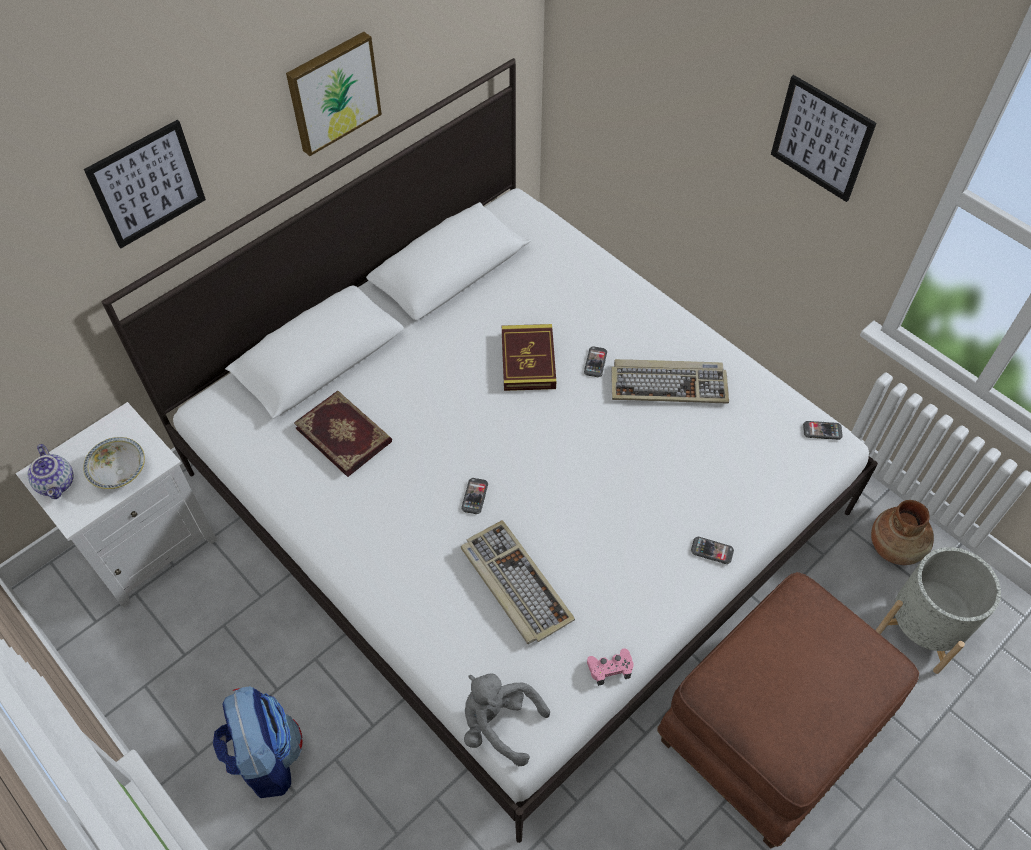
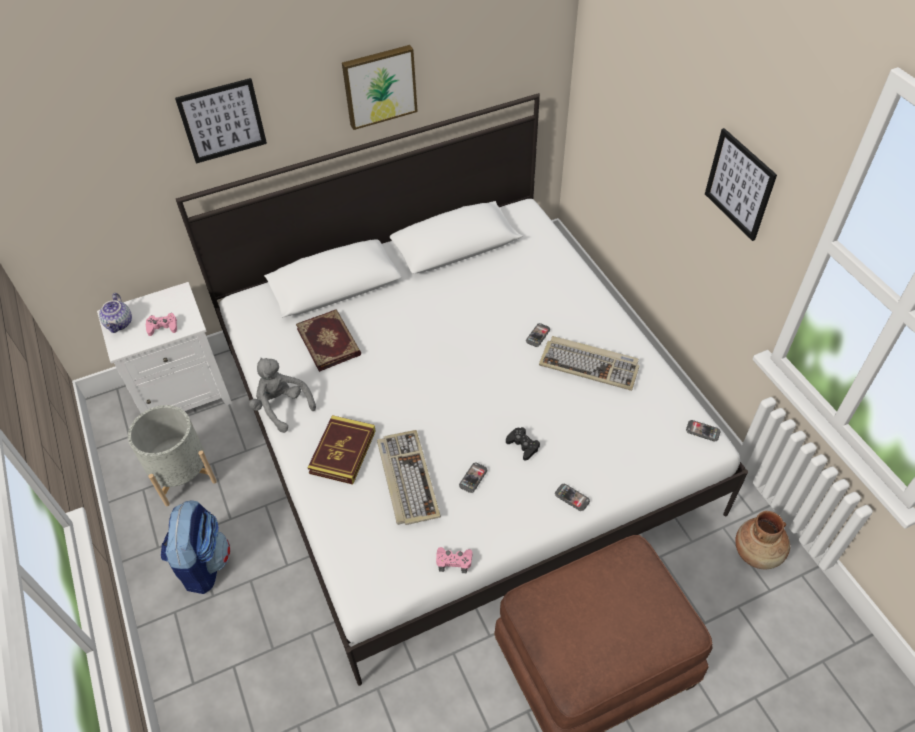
camera: 20 degrees right, 5 degrees down
bowl [83,437,145,489] -> pink game controller [146,313,177,336]
phone [461,478,488,514] -> phone moved to [459,462,488,493]
grey plush toy [464,673,550,766] -> grey plush toy moved to [249,358,316,433]
book [502,324,556,391] -> book moved to [308,415,376,485]
grey planter [875,547,1001,674] -> grey planter moved to [128,405,217,506]
none -> black game controller [506,427,540,461]

